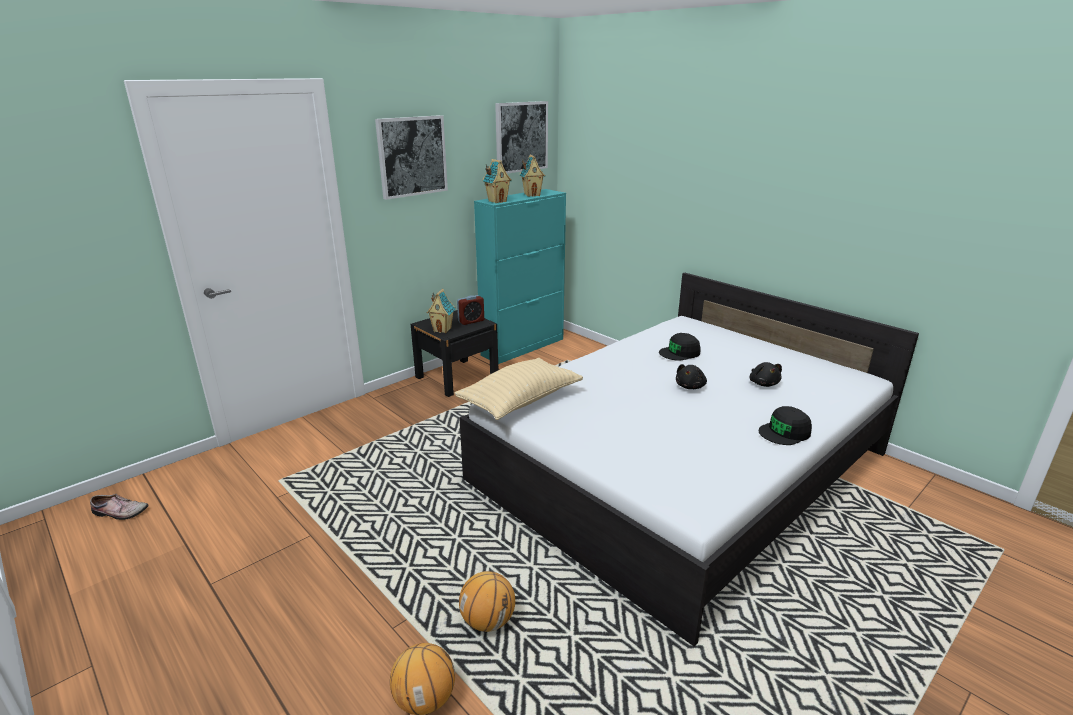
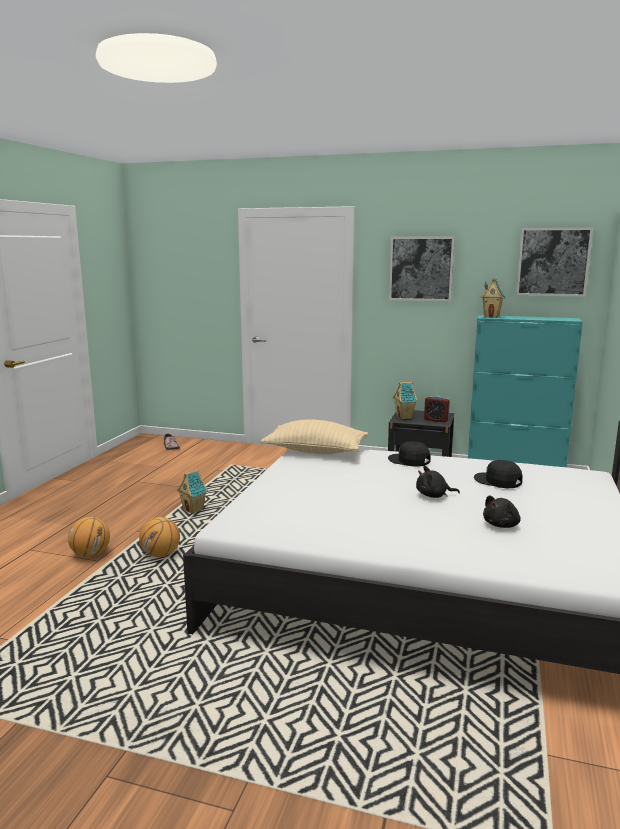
camera: 60 degrees right, 10 degrees down
toy house [520,155,546,197] -> toy house moved to [177,469,208,514]
black cap [759,406,812,445] -> black cap moved to [388,442,431,467]

